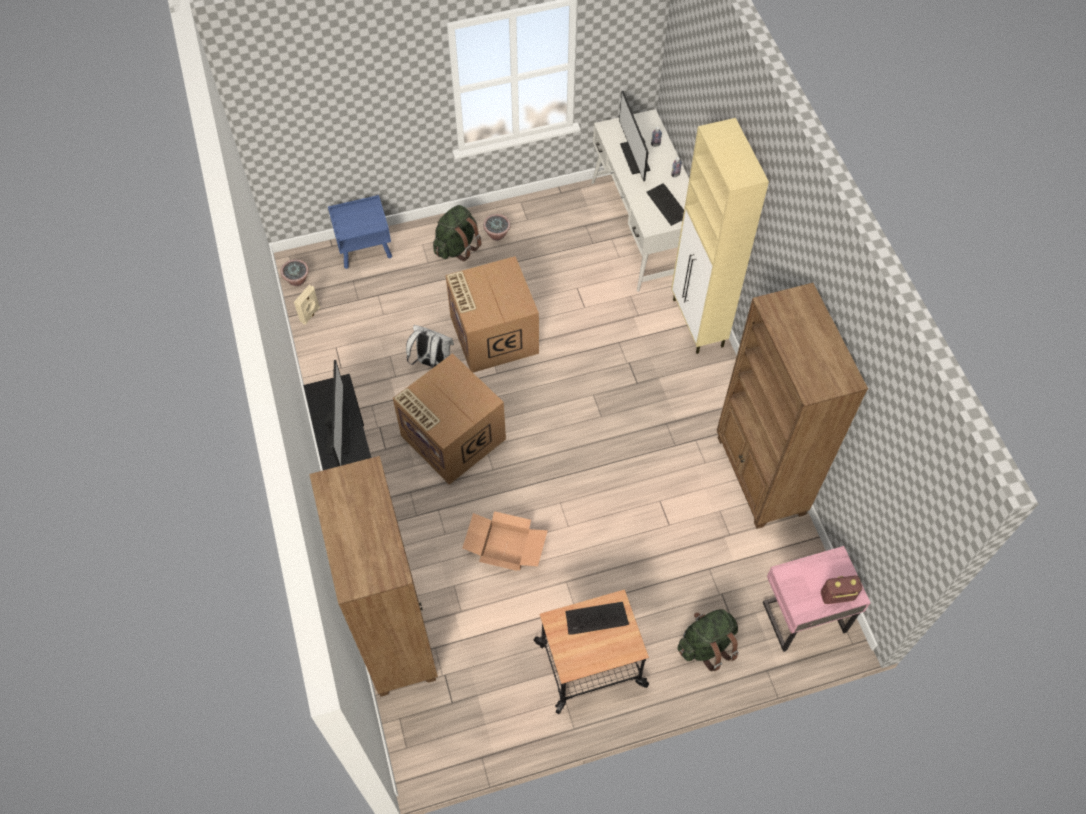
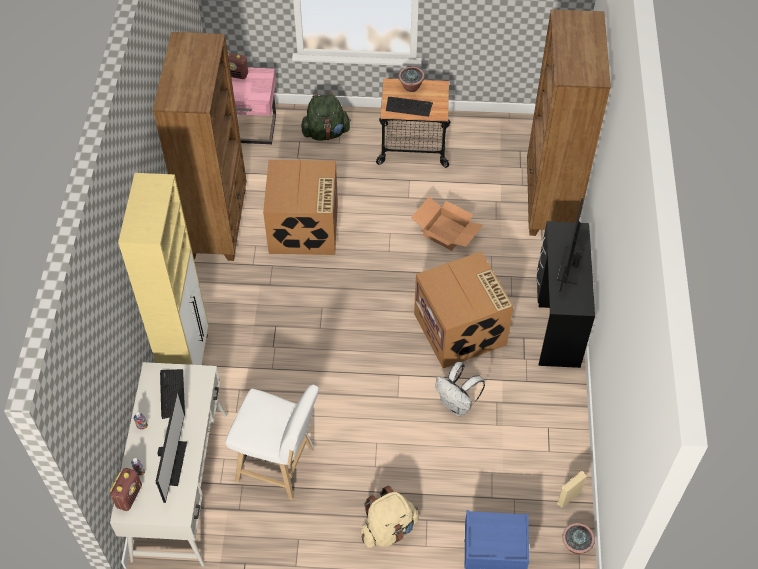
camera: 160 degrees left, 5 degrees down
green backpack [433,205,482,261] -> beige backpack [360,486,419,548]
cardboard box [445,256,539,372] -> cardboard box moved to [263,160,338,255]
potted plant [483,214,510,241] -> potted plant moved to [398,67,425,92]
none -> radio [110,468,142,511]
none -> white stool [225,385,319,500]

